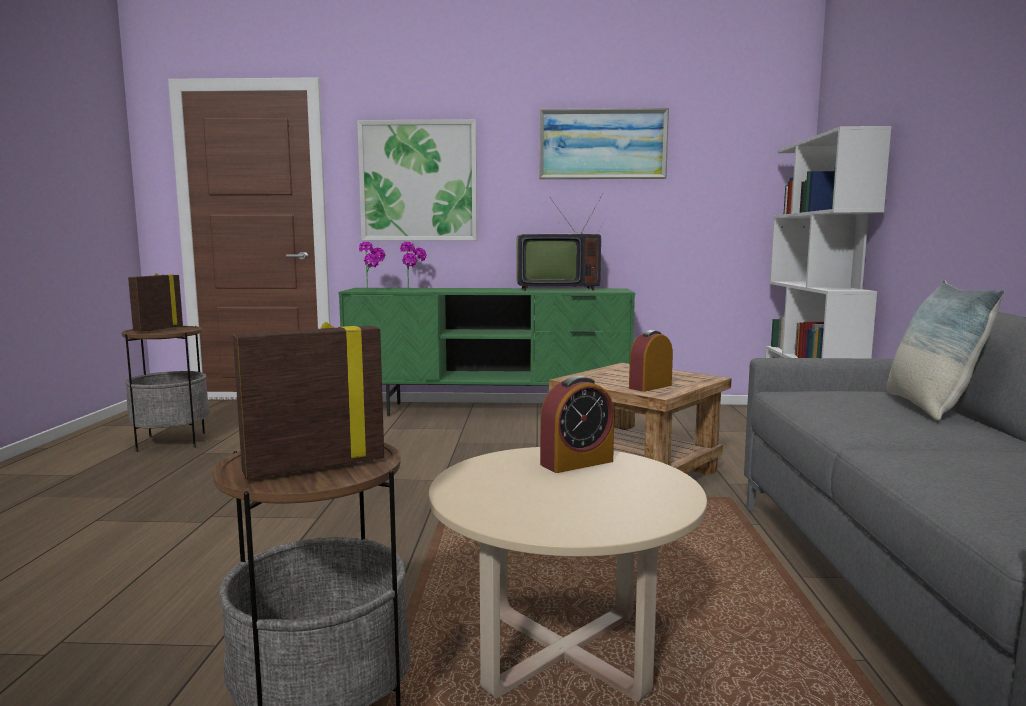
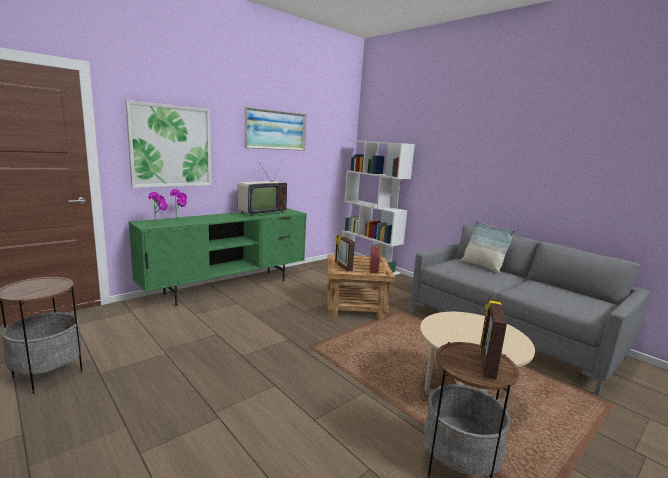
camera: 45 degrees left, 5 degrees up
picture frame [128,273,183,332] -> picture frame moved to [335,235,355,271]
alarm clock [540,376,614,473] -> none

